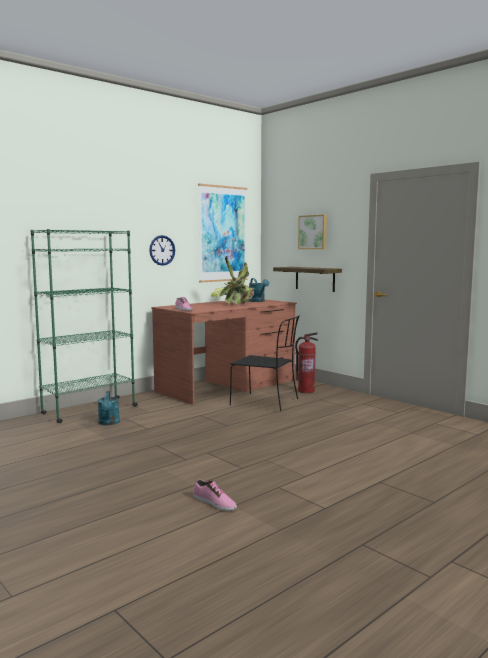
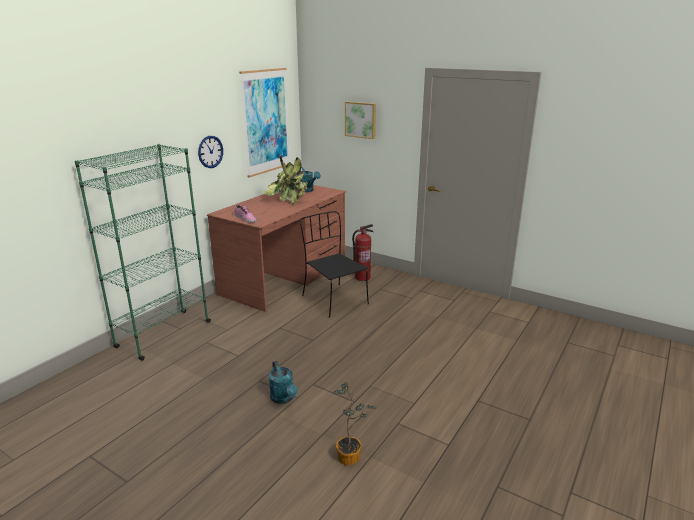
camera: 15 degrees left, 15 degrees up
turquoise watering can [98,391,120,425] -> turquoise watering can moved to [269,361,298,404]
shoe [193,480,237,511] -> potted plant [333,382,377,465]
black chair [230,315,300,411] -> black chair turned 135 degrees counterclockwise [300,211,369,318]
shelf [273,267,342,292] -> none

